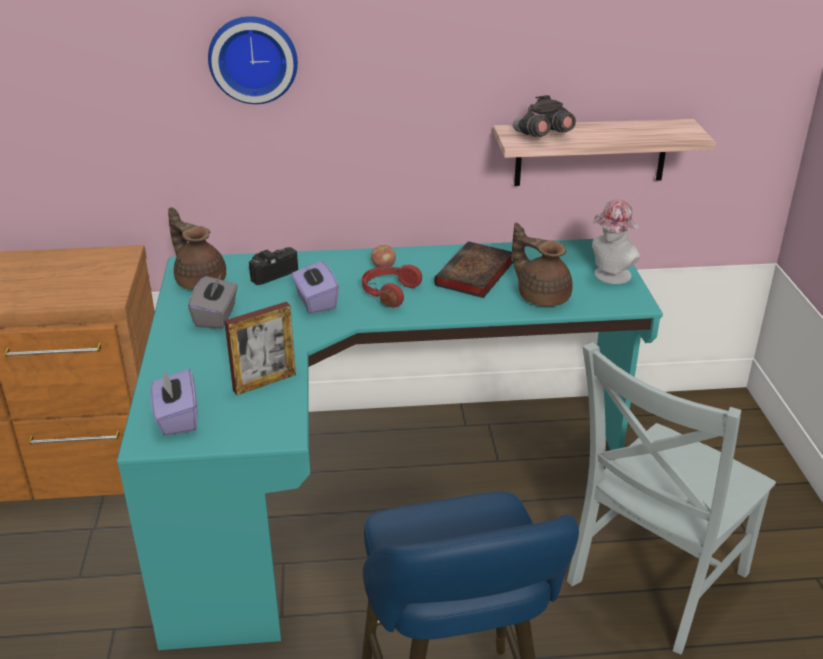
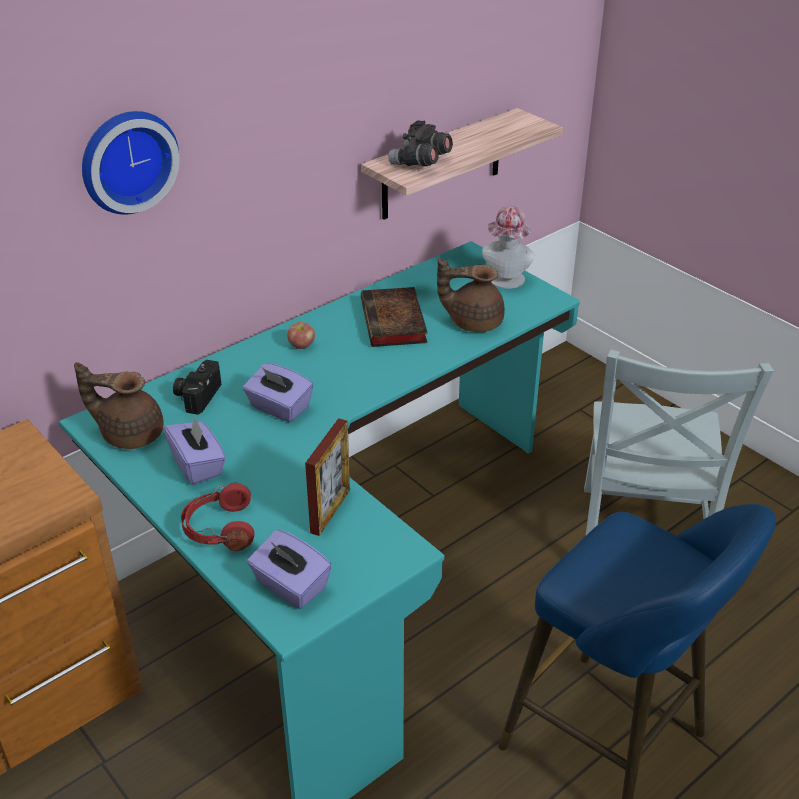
camera: 35 degrees left, 5 degrees up
grey tissue box [188,274,238,329] -> purple tissue box [163,416,226,485]
red headphones [362,265,422,307] -> red headphones moved to [181,483,255,551]

